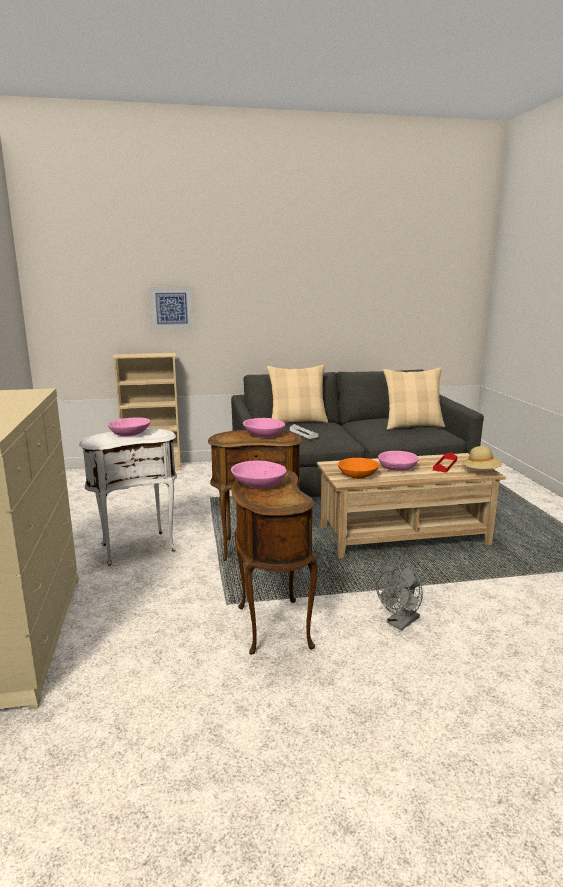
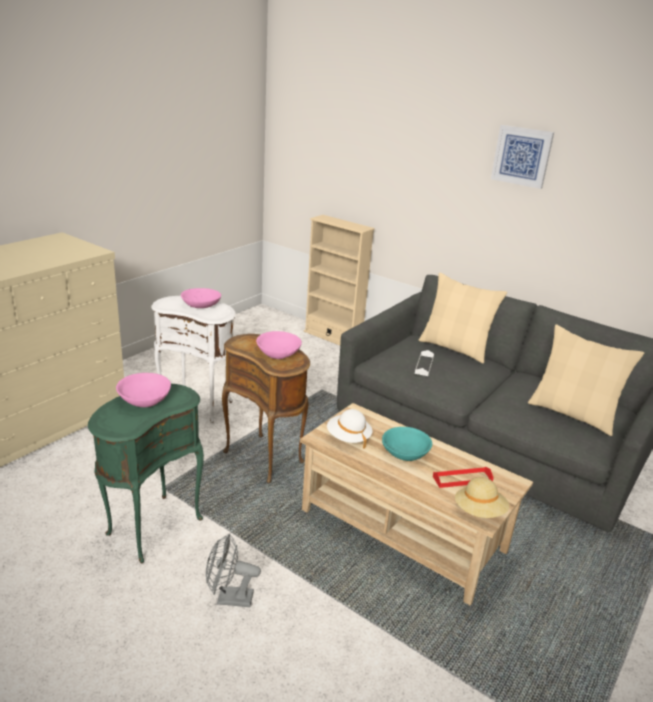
camera: 45 degrees right, 10 degrees up
picture [149,287,193,330] -> picture moved to [491,125,554,189]
brown side table [231,470,318,655] -> green side table [88,384,204,564]
orange bowl [338,458,379,479] -> white hat [327,409,372,449]
pink bowl [378,451,419,471] -> turquoise bowl [382,427,432,461]

